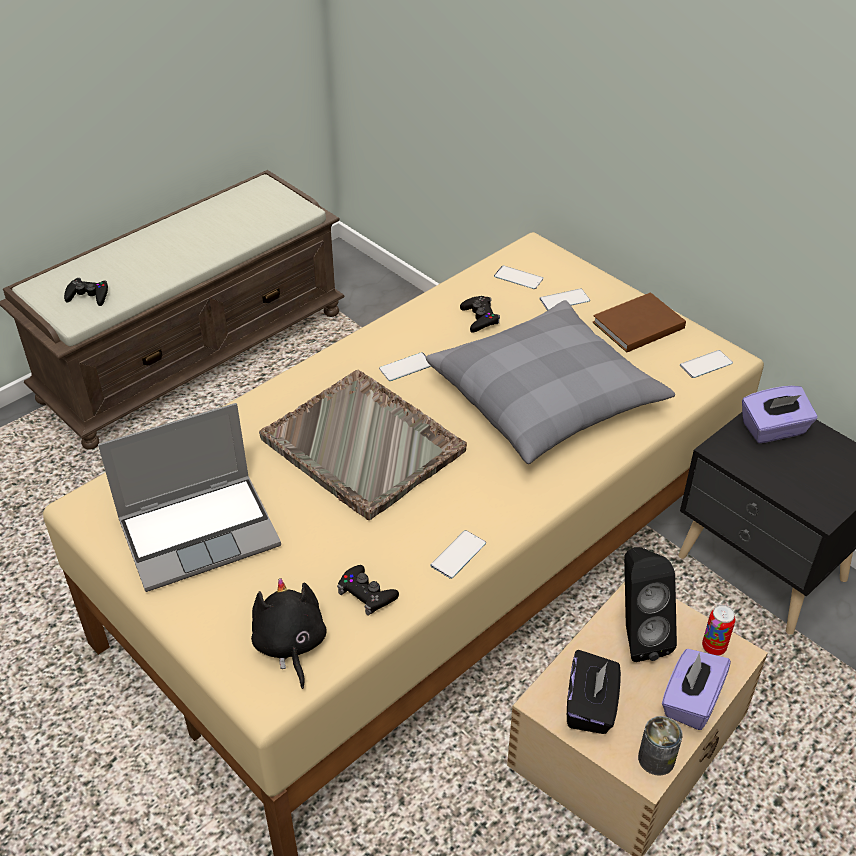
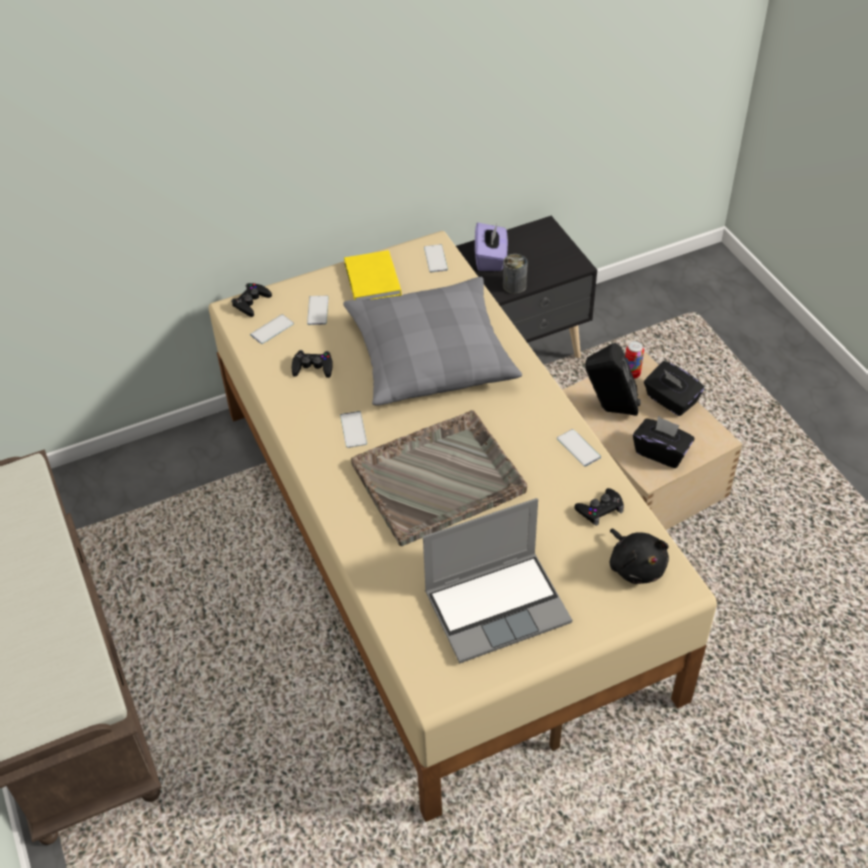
camera: 70 degrees left, 5 degrees up
black game controller [64,278,108,306] -> black game controller moved to [231,283,272,317]
laptop [98,403,281,592] -> laptop turned 75 degrees clockwise [423,498,572,663]
black plush toy [251,578,327,689] -> black plush toy turned 120 degrees counterclockwise [610,528,669,584]
brown book [592,292,686,352] -> yellow book [344,250,401,300]
can [638,716,683,776] -> can moved to [503,254,528,294]
purple tissue box [662,649,731,730] -> black tissue box [644,361,704,416]

